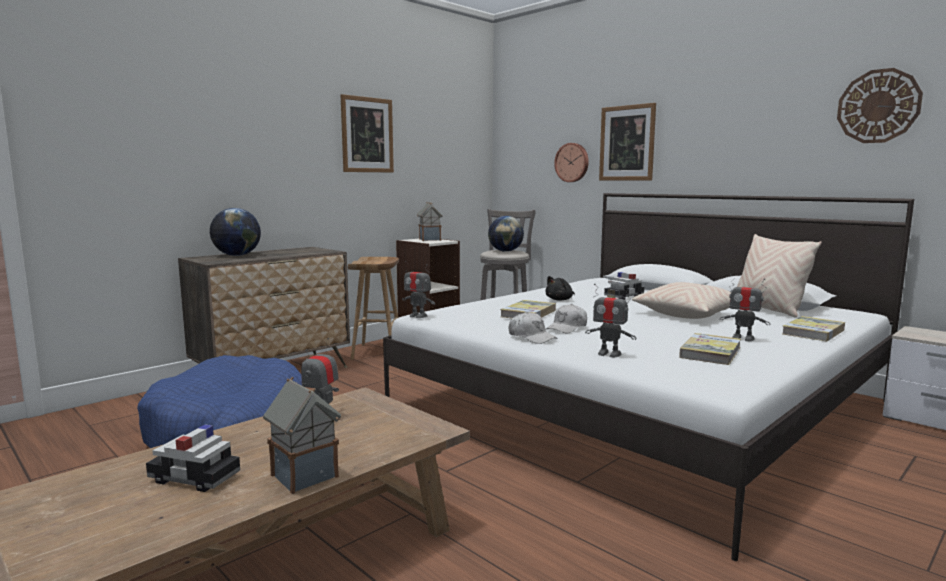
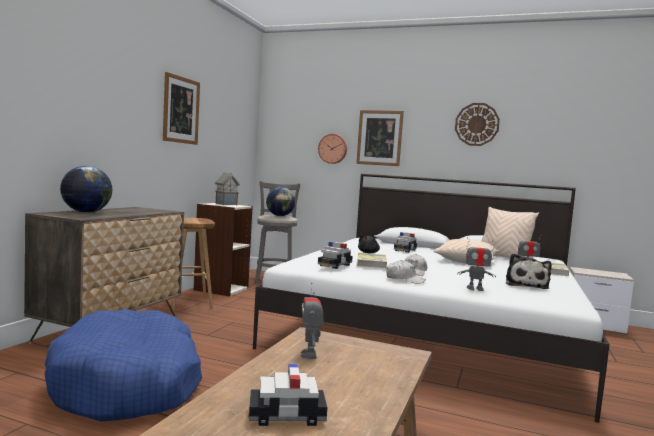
camera: 25 degrees left, 5 degrees down
toy house [263,377,341,494] -> none
toy robot [402,261,435,318] -> none
book [679,333,741,365] -> plush toy [506,253,552,289]
wall clock [837,68,923,143] -> wall clock moved to [455,103,500,146]
none -> toy car [318,241,353,269]

